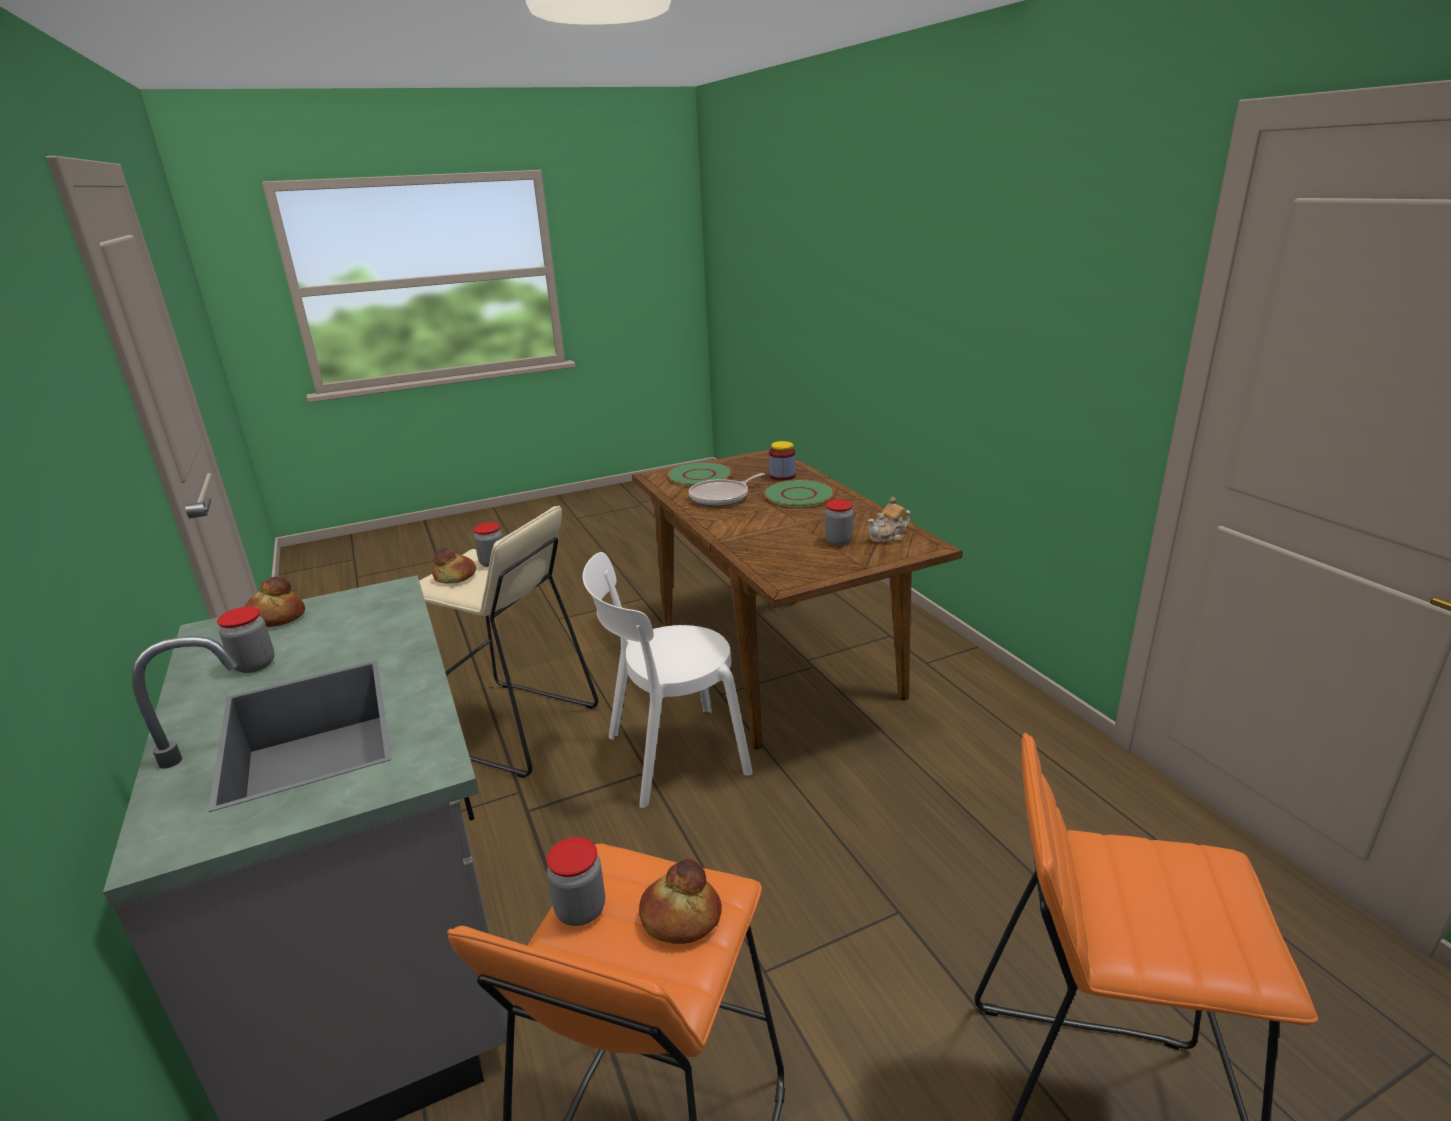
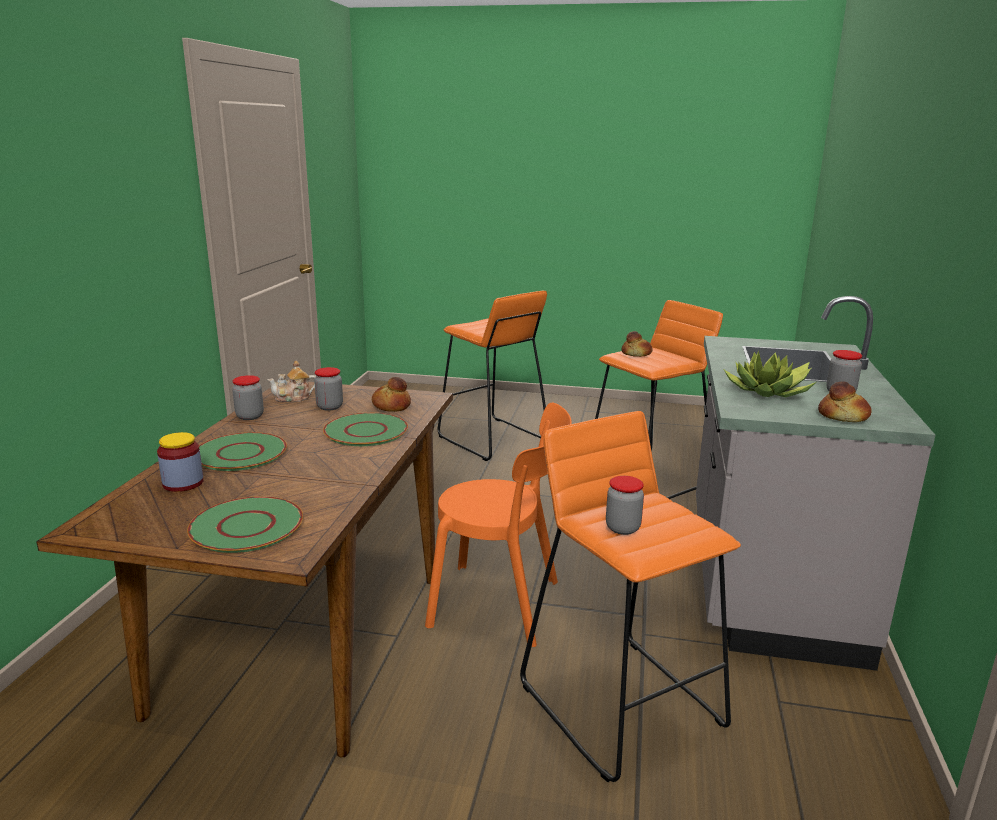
camera: 145 degrees left, 5 degrees down
beige stool [419,506,599,778] -> orange stool [520,411,741,782]
bread [432,548,476,584] -> bread moved to [372,377,411,412]
jar [546,837,605,926] -> jar moved to [232,375,264,420]
white chair [583,552,753,808] -> orange chair [425,403,572,647]
frying pan [689,473,765,506] -> none
teapot [867,497,911,543] -> teapot turned 150 degrees clockwise [267,361,316,402]
none -> green plate [323,413,408,446]
none -> potted plant [724,351,816,398]

